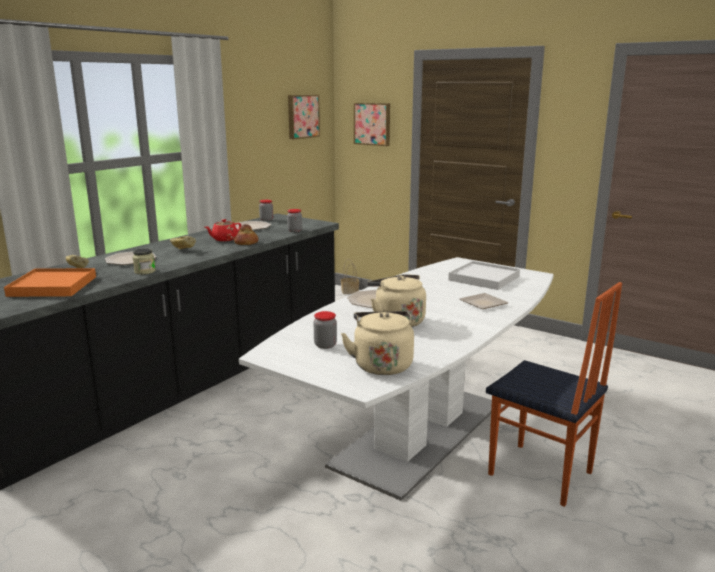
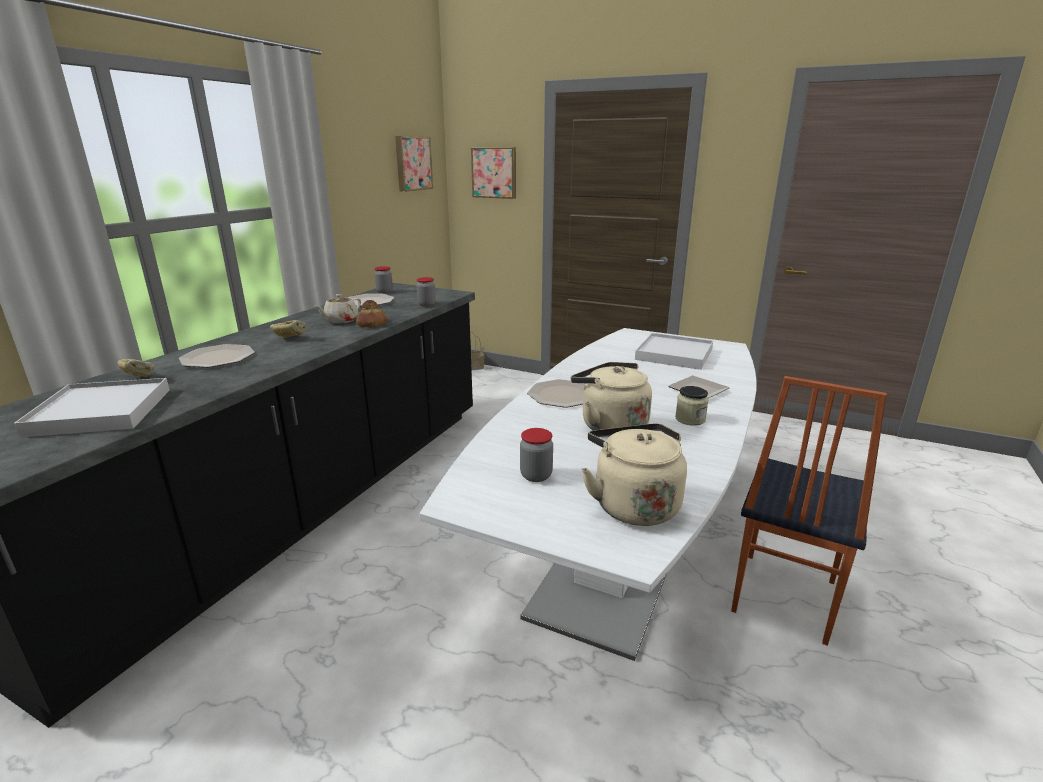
camera: 10 degrees left, 5 degrees up
orange tray [4,268,96,297] -> white tray [14,378,170,438]
jar [133,248,155,274] -> jar moved to [675,386,709,426]
red teapot [205,219,241,241] -> beige teapot [315,294,361,323]
chair [486,282,622,507] -> chair turned 90 degrees clockwise [731,376,887,646]

